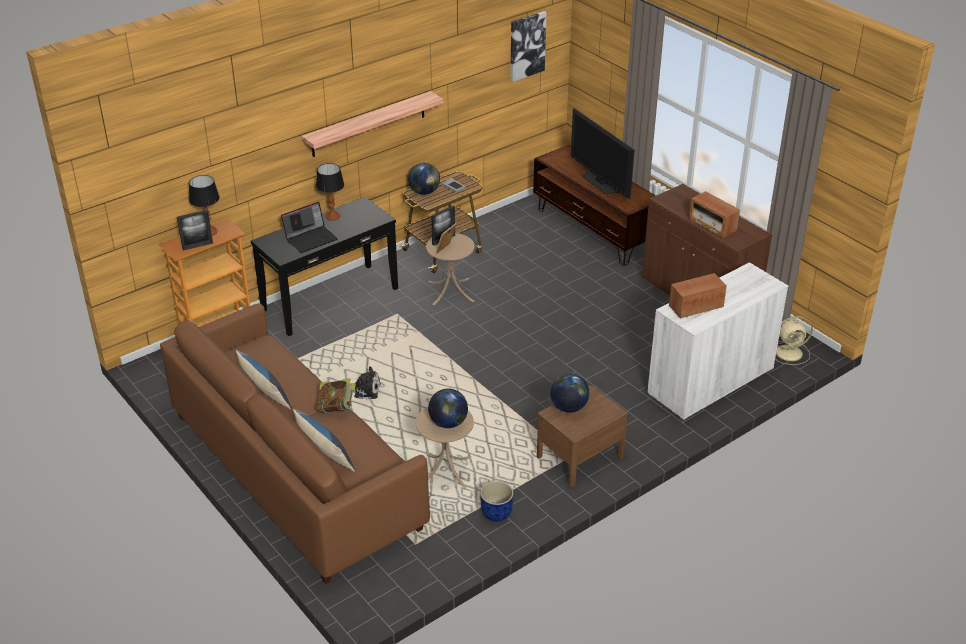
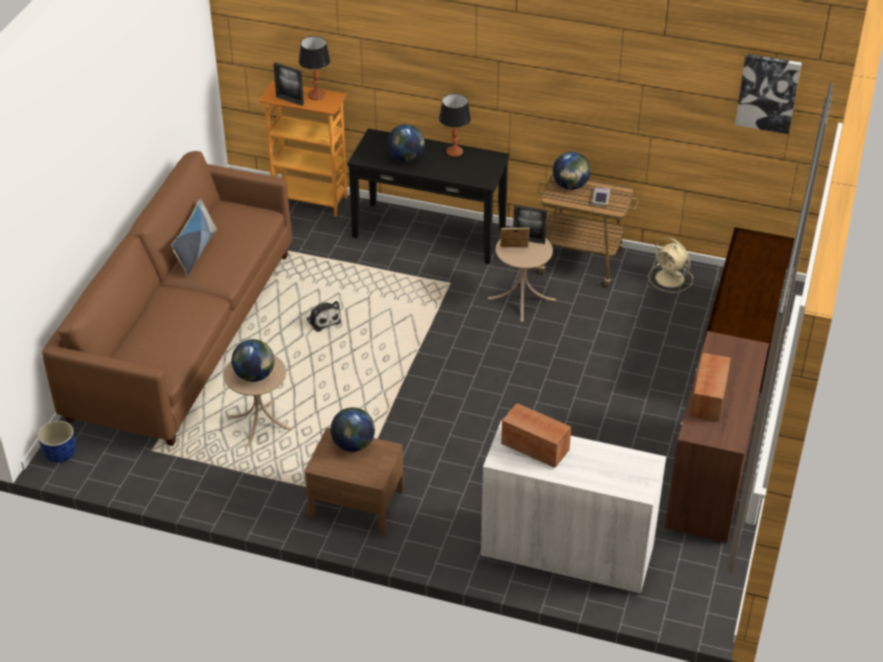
camera: 55 degrees right, 5 degrees up
laptop [281,202,338,253] -> globe [387,124,425,162]
pillow [293,408,355,472] -> none
shelf [302,91,444,157] -> none
book [317,378,356,414] -> none
blue planter [480,481,514,521] -> blue planter moved to [38,421,76,463]
television [571,108,635,199] -> none
beige fan [775,316,813,365] -> beige fan moved to [648,237,693,293]

